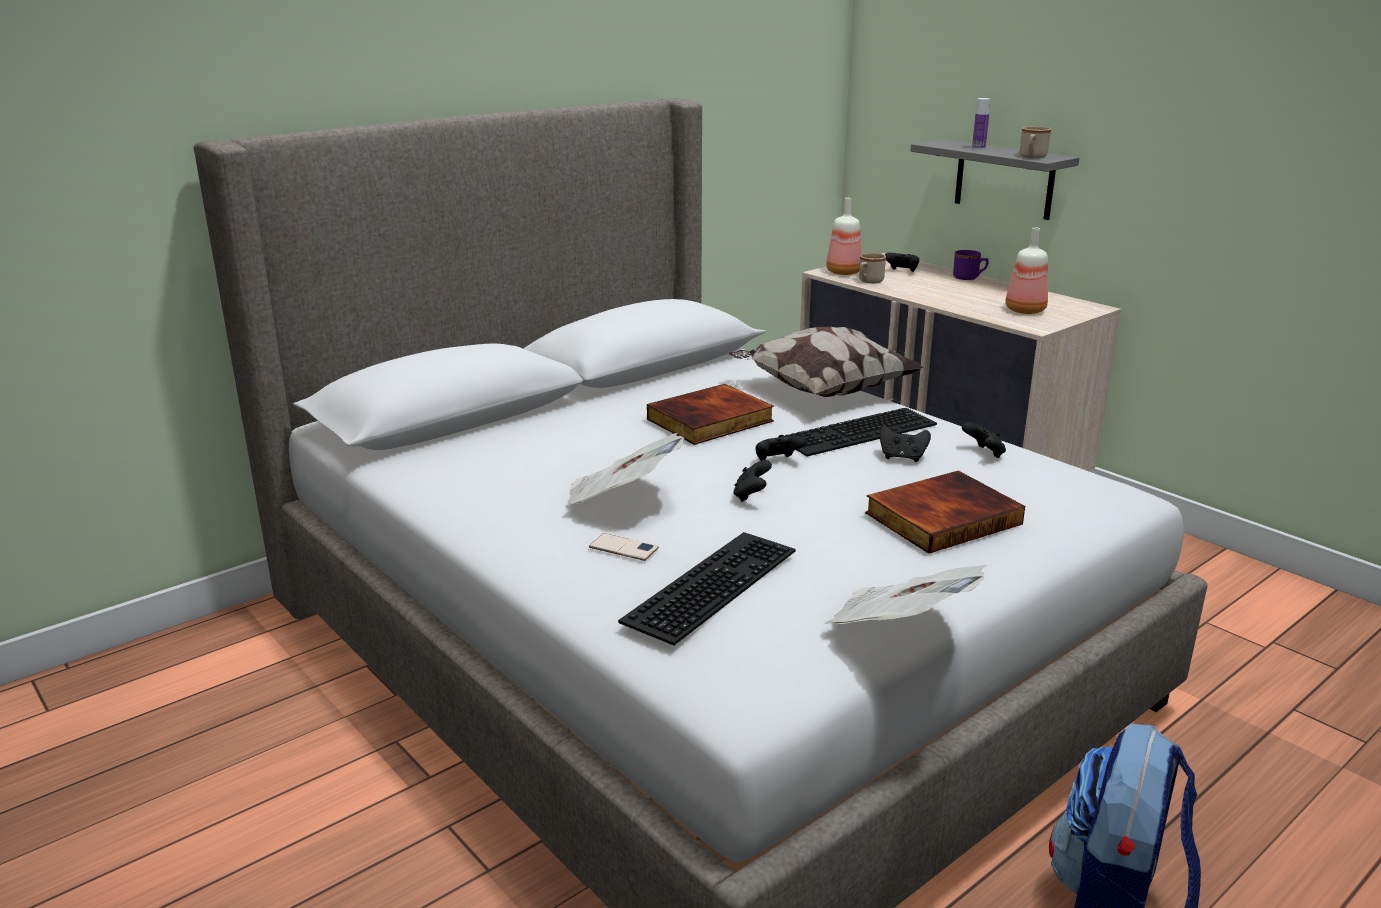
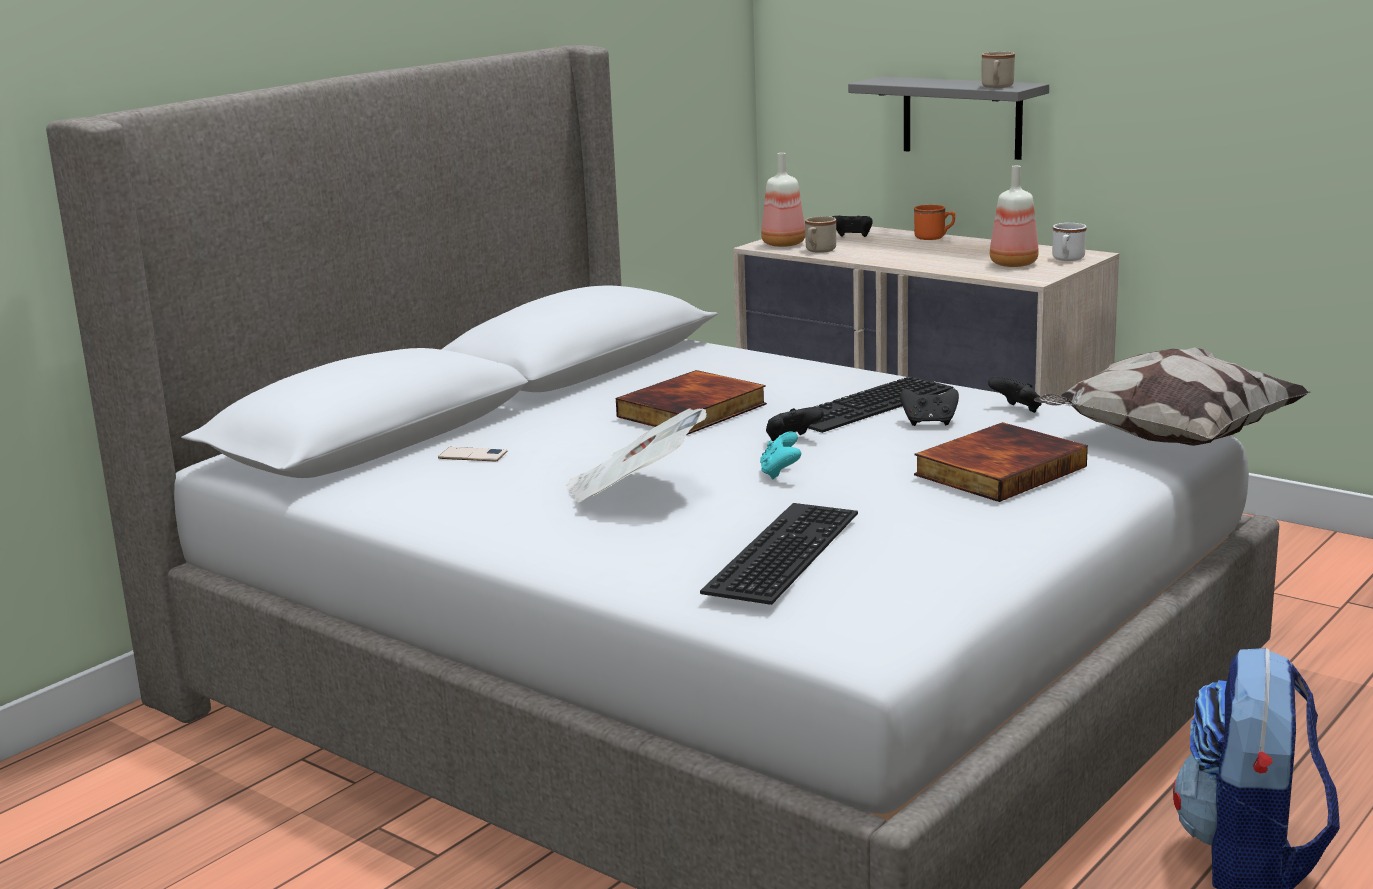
camera: 10 degrees left, 5 degrees down
phone [589,533,659,561] -> phone moved to [438,447,508,462]
pillow [728,326,924,397] -> pillow moved to [1034,347,1310,446]
black game controller [733,460,772,502] -> turquoise game controller [760,431,801,480]
newspaper [825,565,987,624] -> none
purple mug [953,250,989,280] -> orange mug [914,205,955,240]
bottle [972,98,990,149] -> none
none -> white mug [1052,223,1087,261]

